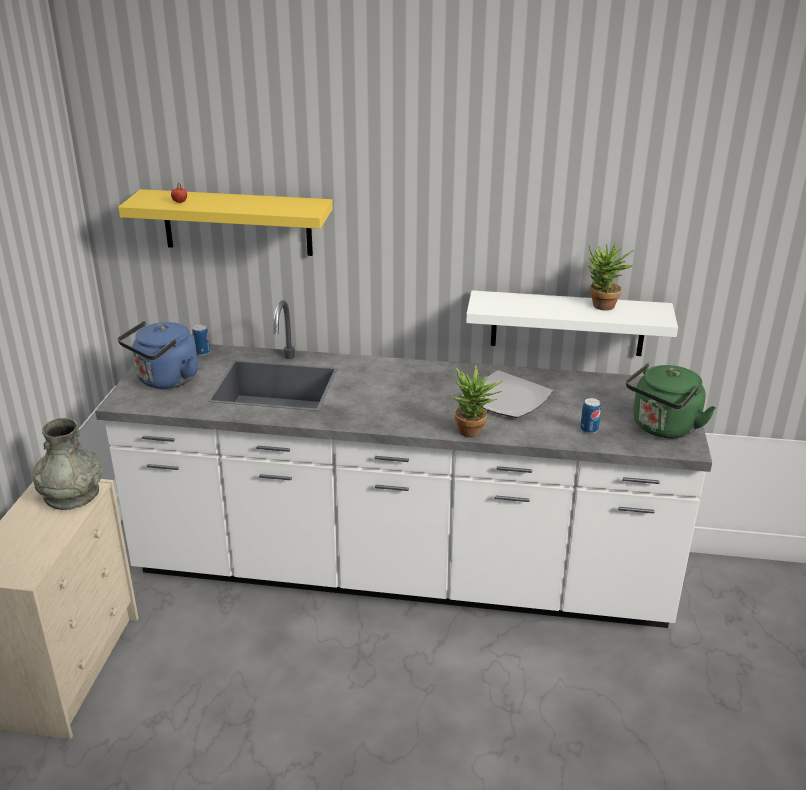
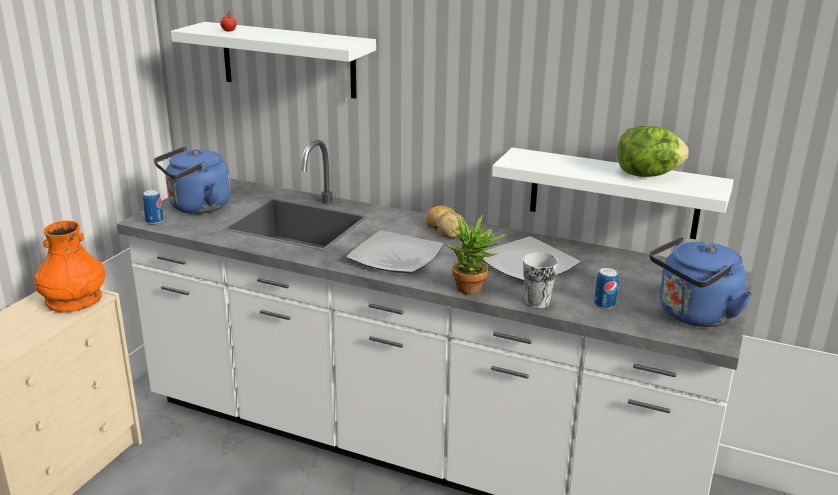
camera: 15 degrees right, 5 degrees down
grey vase [33,418,102,510] -> orange vase [34,221,106,312]
yellow shelf [118,189,333,256] -> white shelf [171,22,376,99]
can [192,324,210,356] -> can moved to [143,190,163,225]
potted plant [588,242,634,311] -> lettuce [617,126,689,177]
green kettle [626,363,716,439] -> blue kettle [649,236,752,327]
none -> plate [346,230,443,273]
none -> bread [425,206,467,238]
none -> cup [523,253,558,308]

